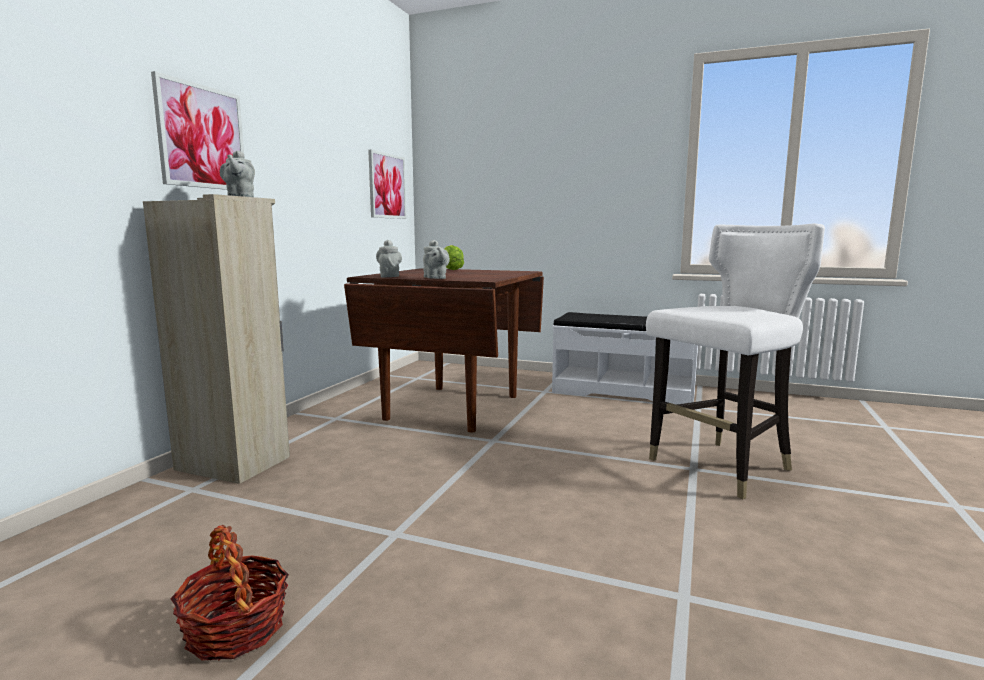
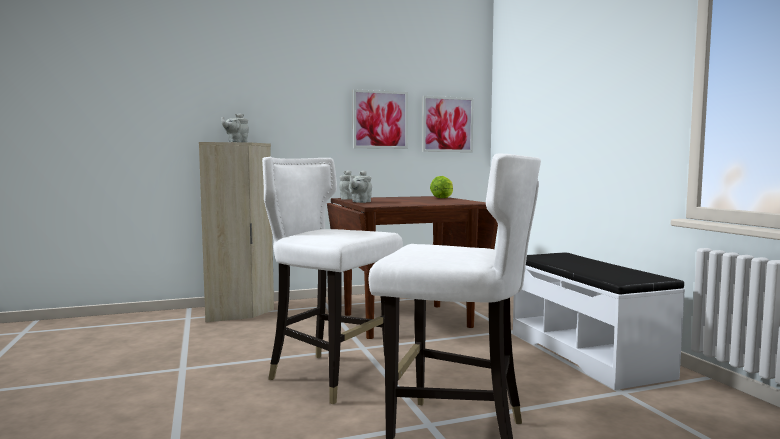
camera: 50 degrees right, 5 degrees down
picture [151,71,245,190] -> picture moved to [353,89,408,149]
basket [170,525,289,661] -> none
none -> white chair [262,157,403,404]

